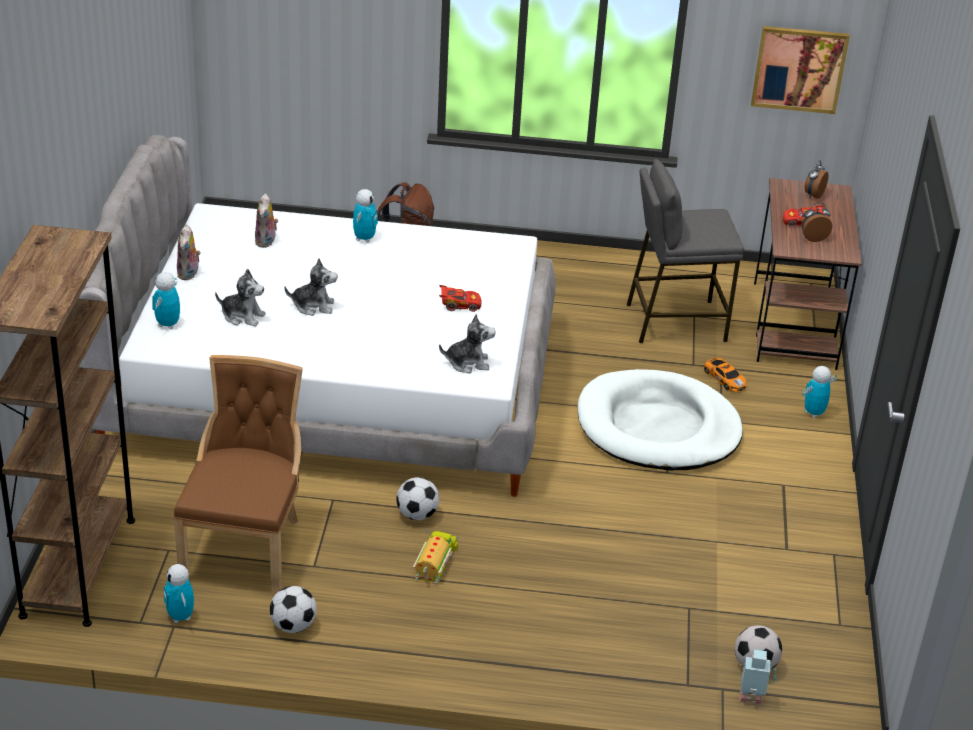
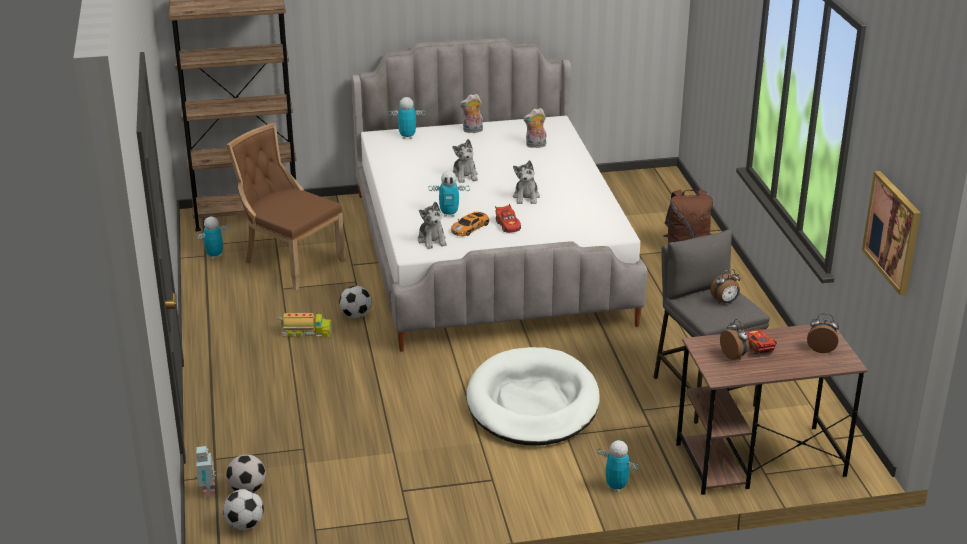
camera: 75 degrees right, 5 degrees down
brown chair [174,355,303,595] -> brown chair turned 135 degrees counterclockwise [227,123,346,290]
plush toy [215,269,266,327] -> plush toy moved to [513,160,540,204]
football [270,586,317,633] -> football moved to [223,489,264,530]
toy robot [353,189,378,243] -> toy robot moved to [428,171,470,217]
toy car [704,358,747,392] -> toy car moved to [451,212,490,236]
none -> alarm clock [710,269,740,304]

